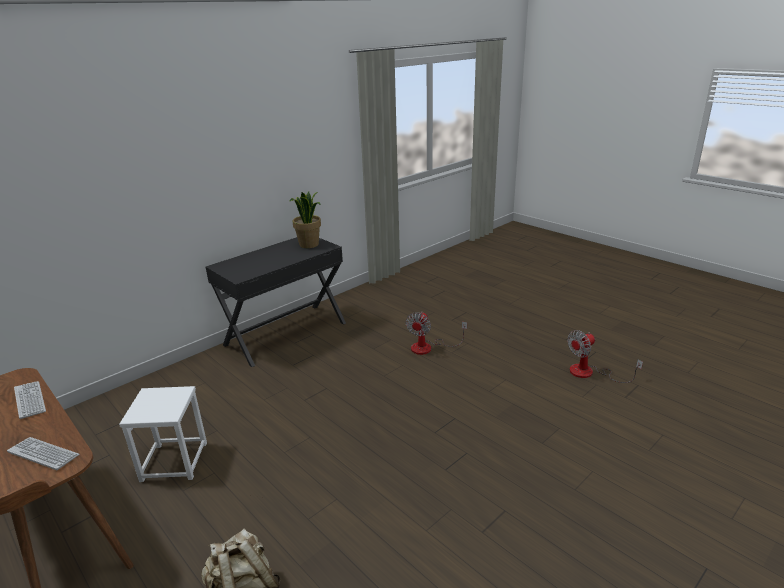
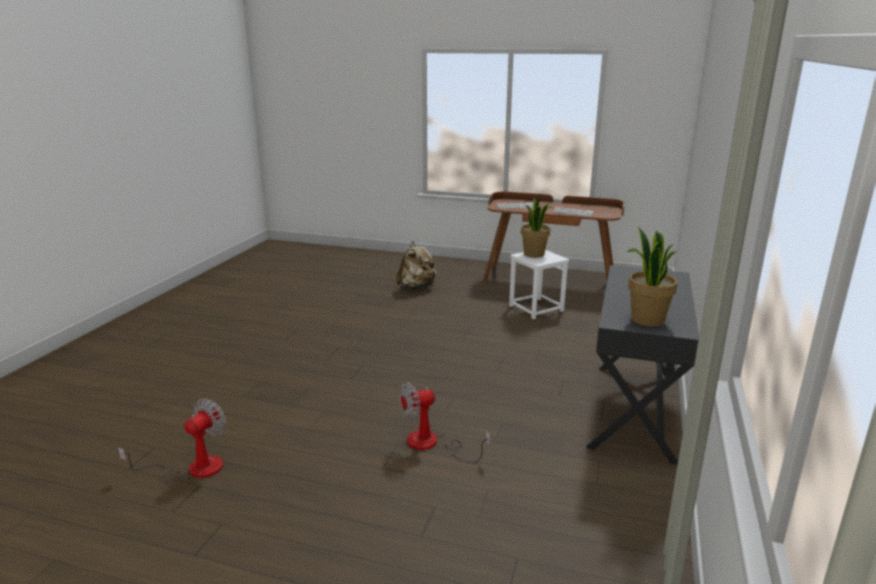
camera: 150 degrees right, 5 degrees down
fan [406,312,467,355] -> fan turned 105 degrees counterclockwise [400,382,490,462]
none -> potted plant [521,198,553,258]

